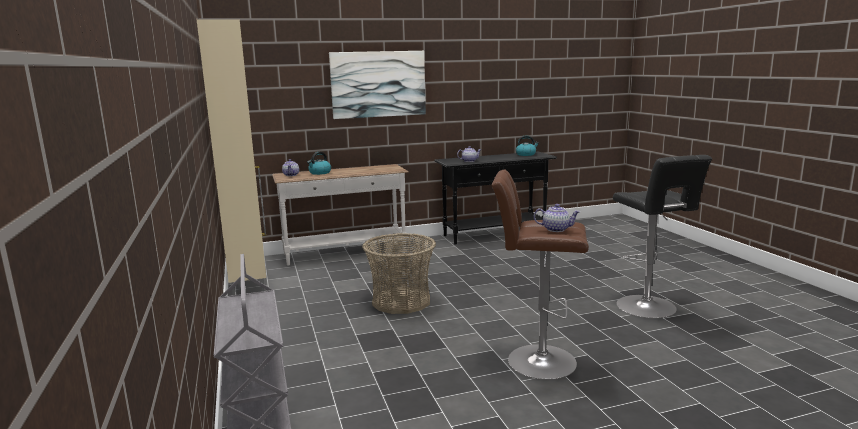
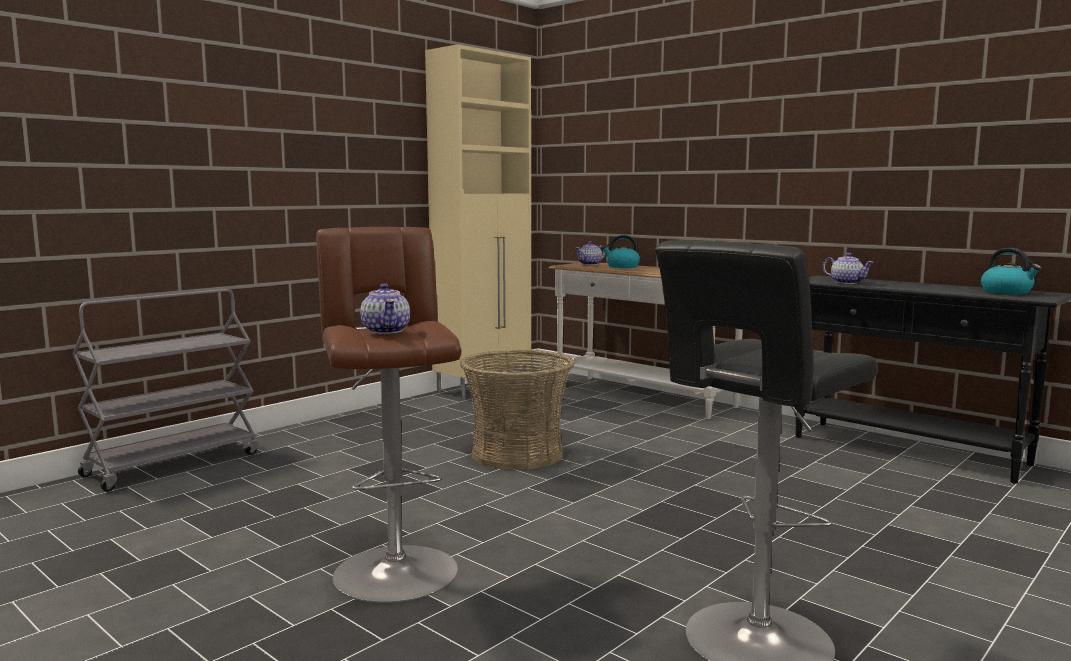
camera: 60 degrees right, 5 degrees down
picture [329,51,426,119] -> none

